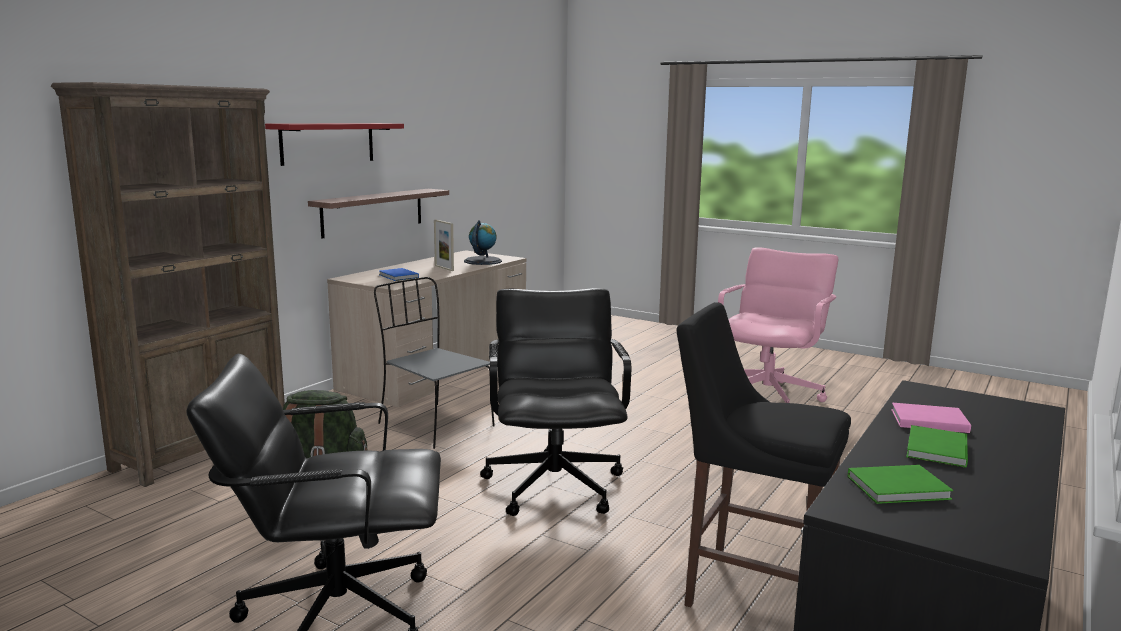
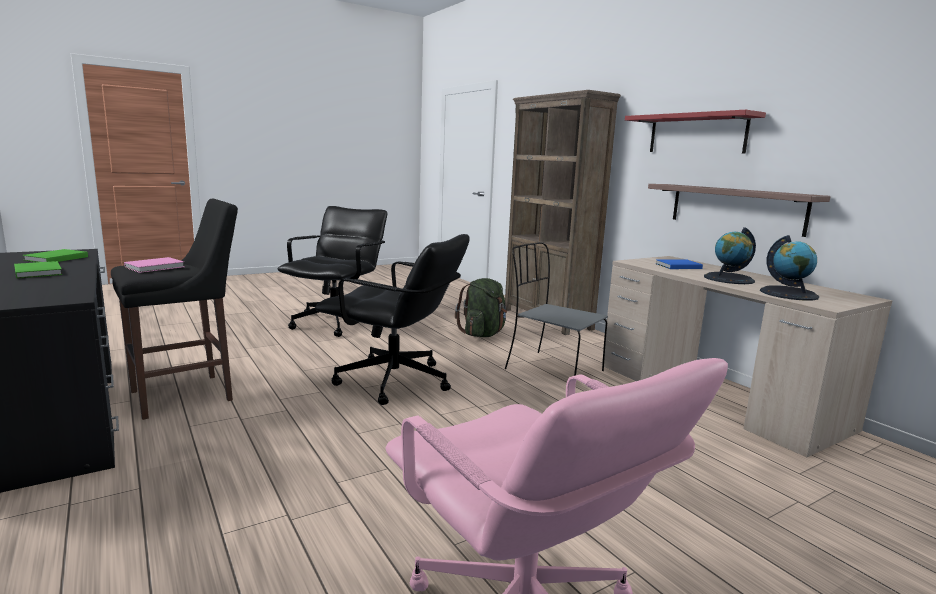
camera: 115 degrees right, 0 degrees up
grey chair [374,277,495,449] -> grey chair turned 120 degrees counterclockwise [505,242,608,376]
picture frame [434,220,454,271] -> globe [704,227,756,284]
pink book [891,403,971,433] -> pink book moved to [124,257,185,273]

